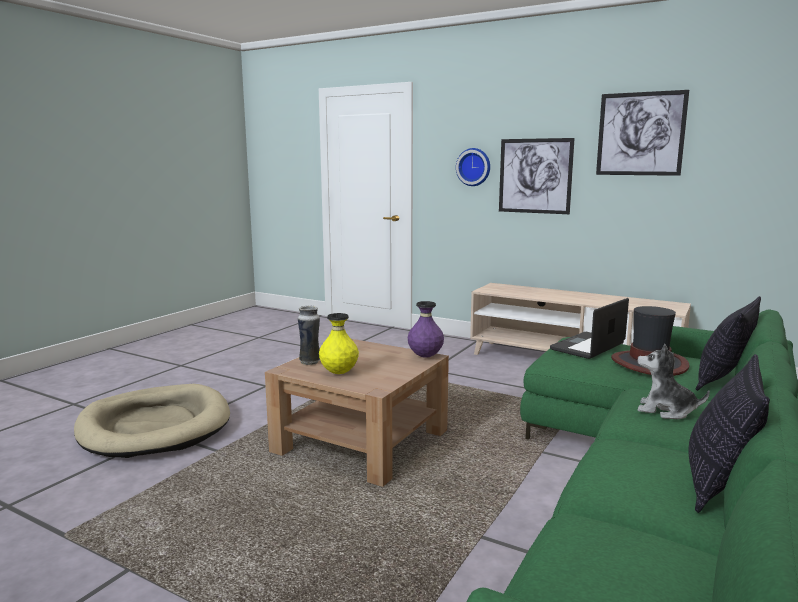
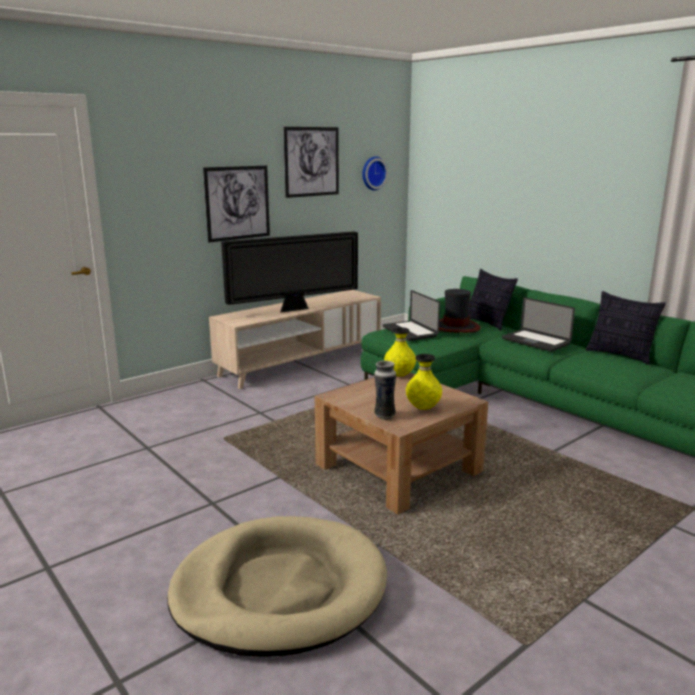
camera: 70 degrees left, 5 degrees up
purple vase [408,301,444,358] -> yellow vase [384,327,416,377]
wall clock [456,148,490,186] -> wall clock moved to [362,156,388,190]
plush toy [638,344,710,419] -> laptop [502,297,575,352]
none -> television [221,231,358,313]

